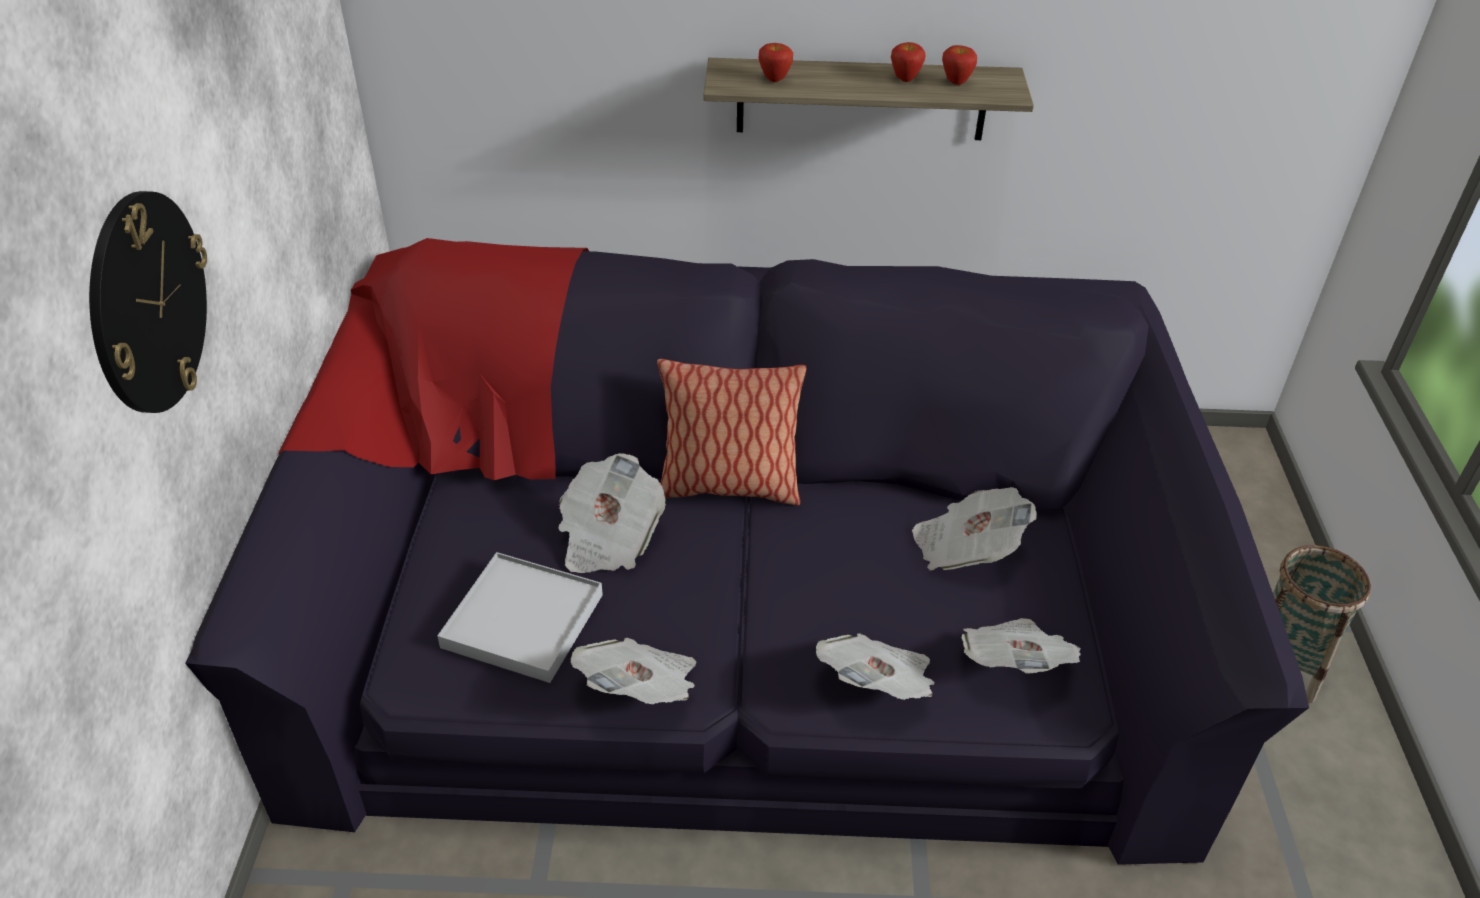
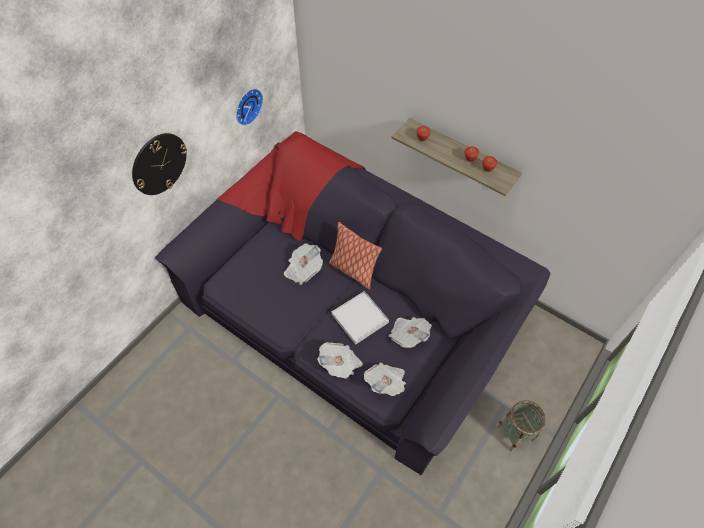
camera: 35 degrees right, 15 degrees up
white tray [437,552,603,683] -> white tray moved to [331,291,389,345]
newspaper [571,638,696,704] -> none
none -> wall clock [236,88,263,126]

